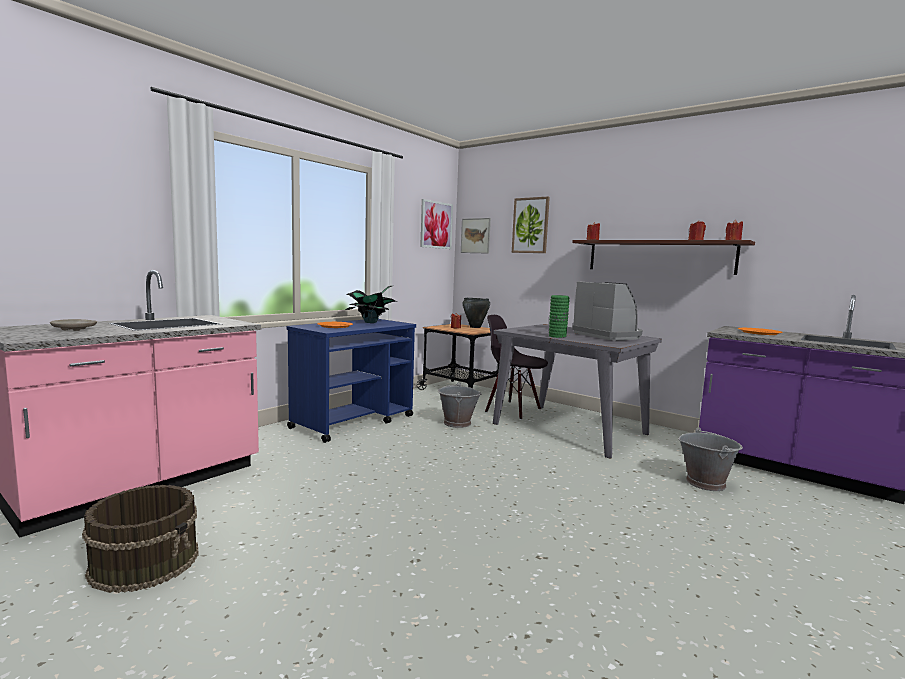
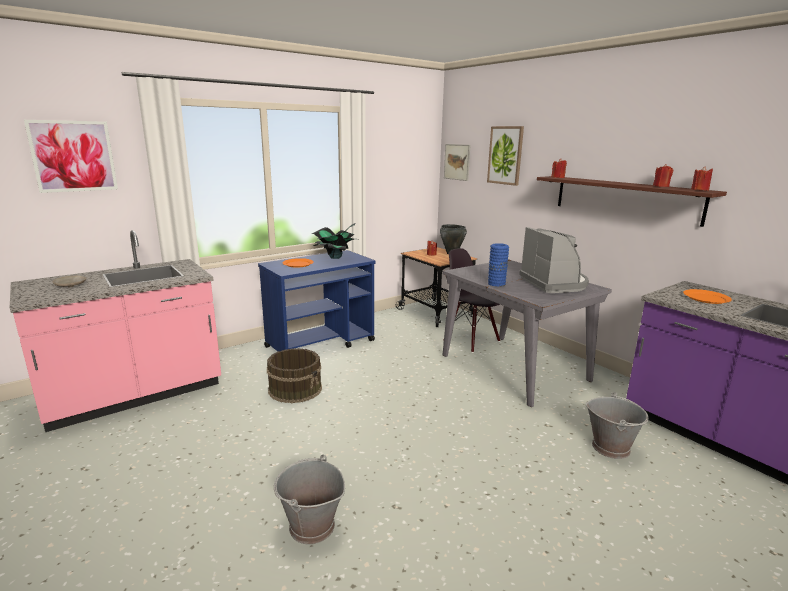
camera: 15 degrees right, 10 degrees up
brown bucket [82,485,199,593] -> brown bucket moved to [267,348,322,403]
picture [420,199,453,249] -> picture moved to [24,120,118,193]
grey bucket [438,382,481,428] -> grey bucket moved to [274,455,345,544]
green vase [549,295,570,338] -> blue vase [488,243,509,287]

